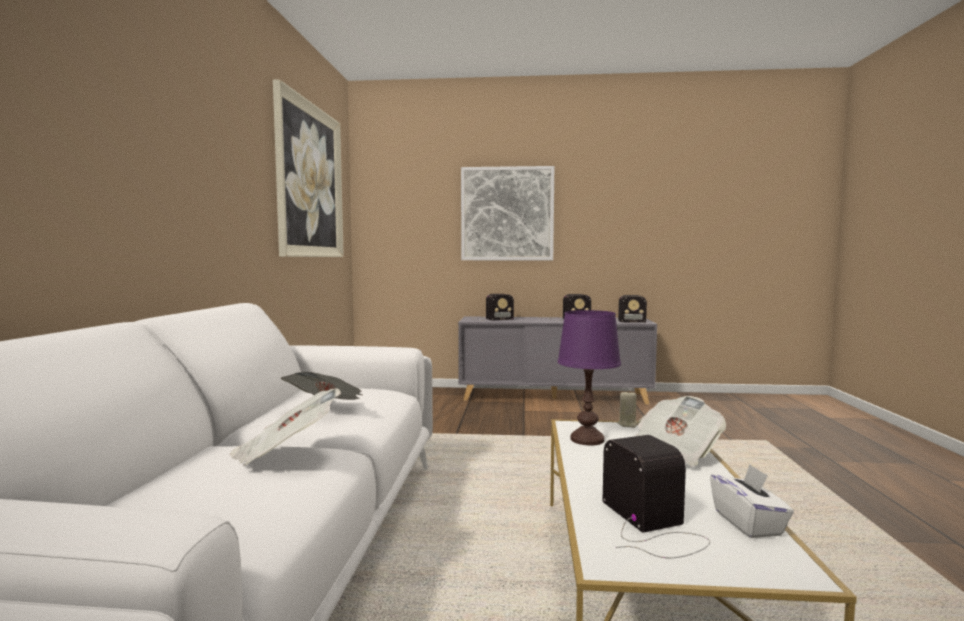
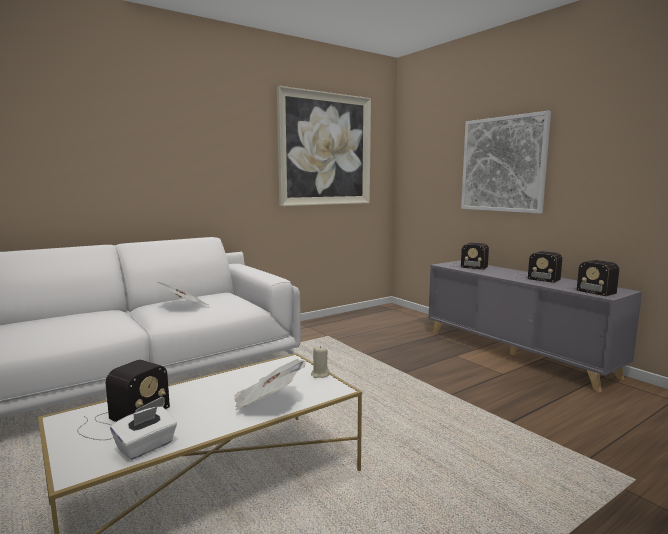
camera: 50 degrees right, 5 degrees up
newspaper [230,388,341,465] -> none
purple table lamp [558,310,621,445] -> none

